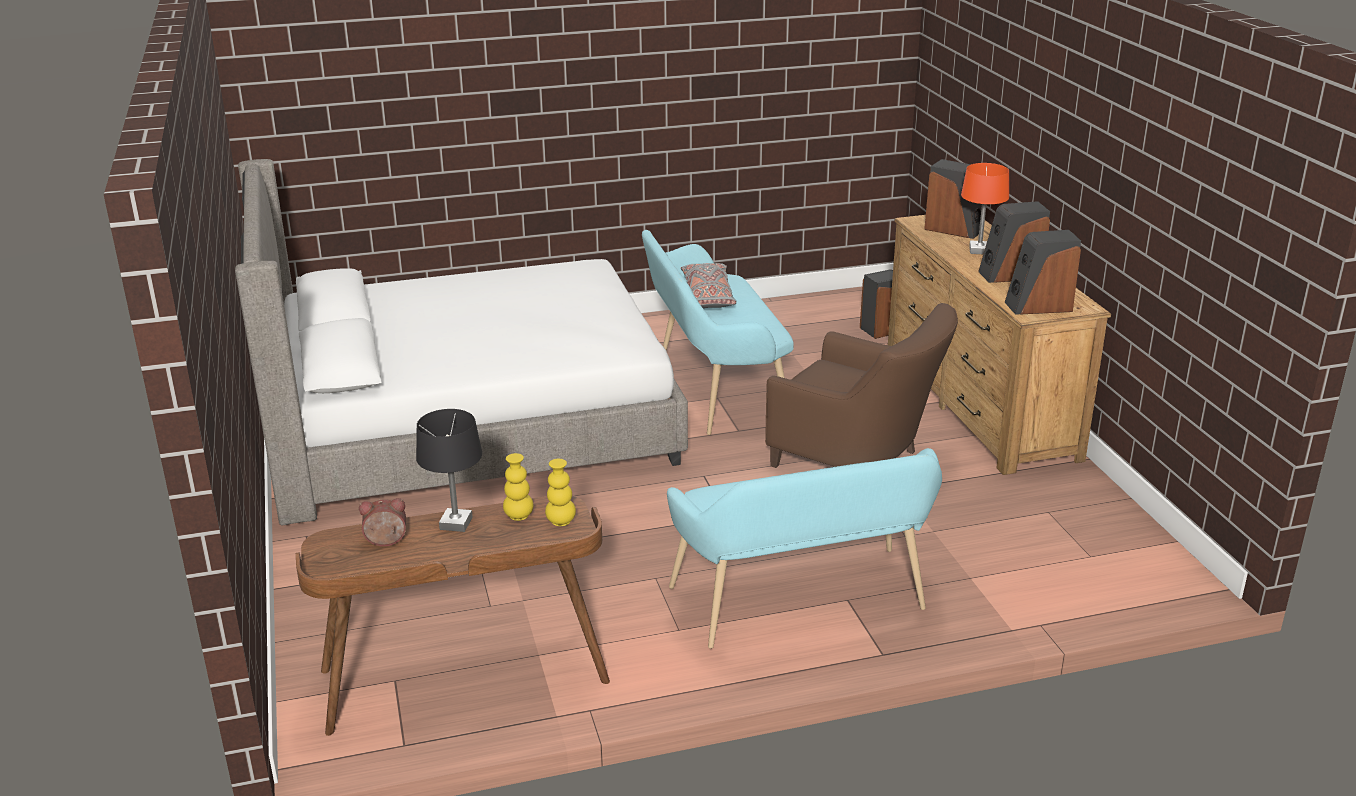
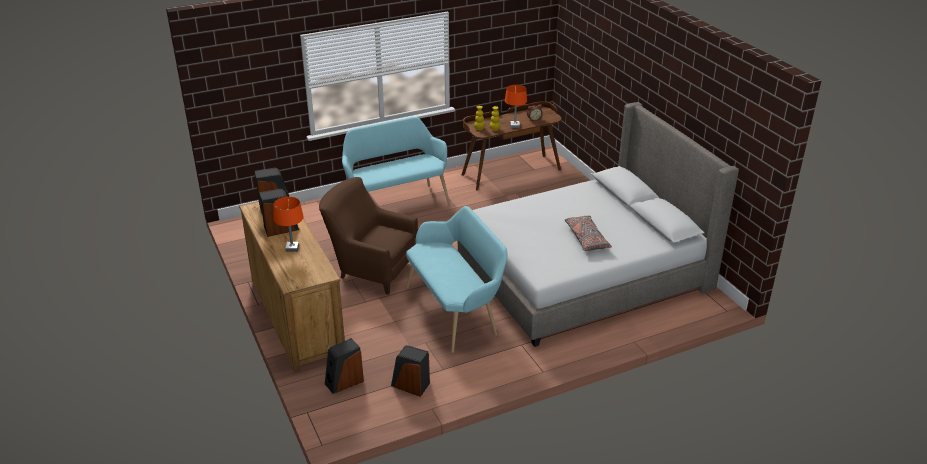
camera: 170 degrees right, 5 degrees up
black table lamp [416,409,482,532] -> orange table lamp [505,85,527,128]
grey pillow [681,263,736,308] -> grey pillow moved to [565,216,612,251]
speaker [924,159,982,239] -> speaker moved to [391,345,430,397]

